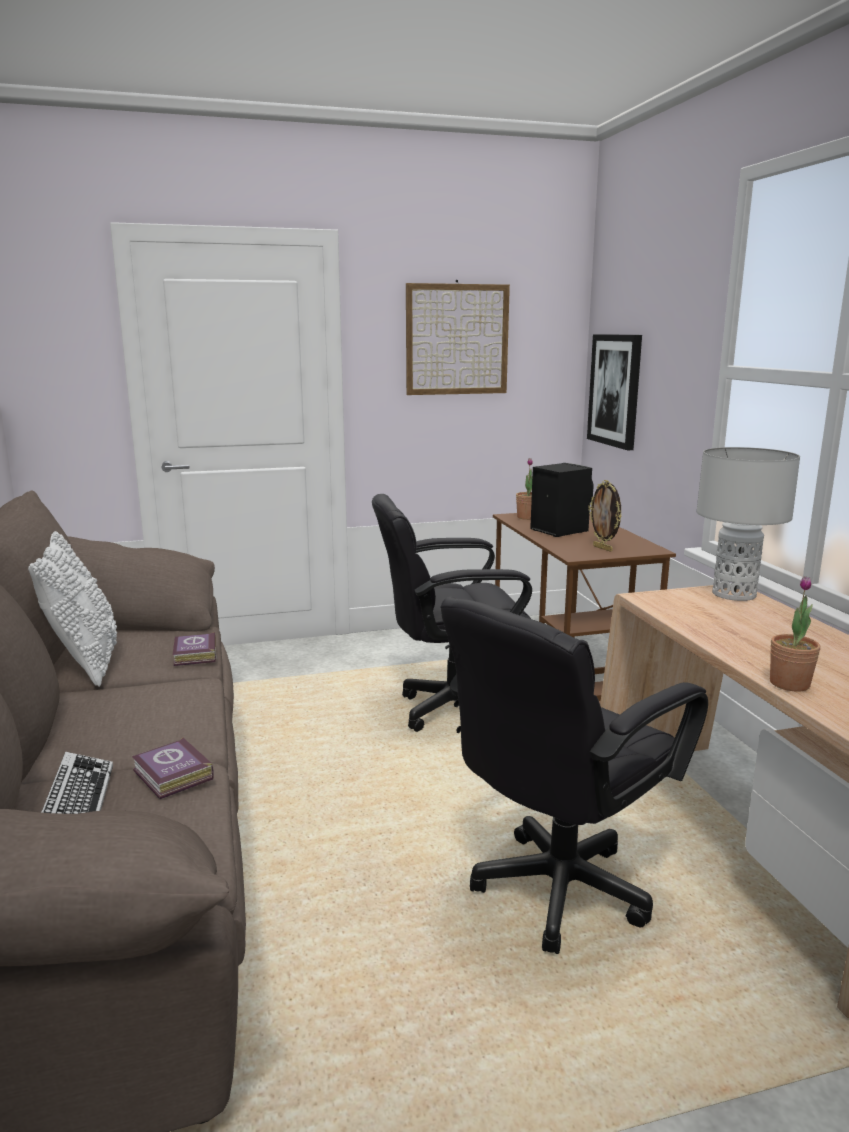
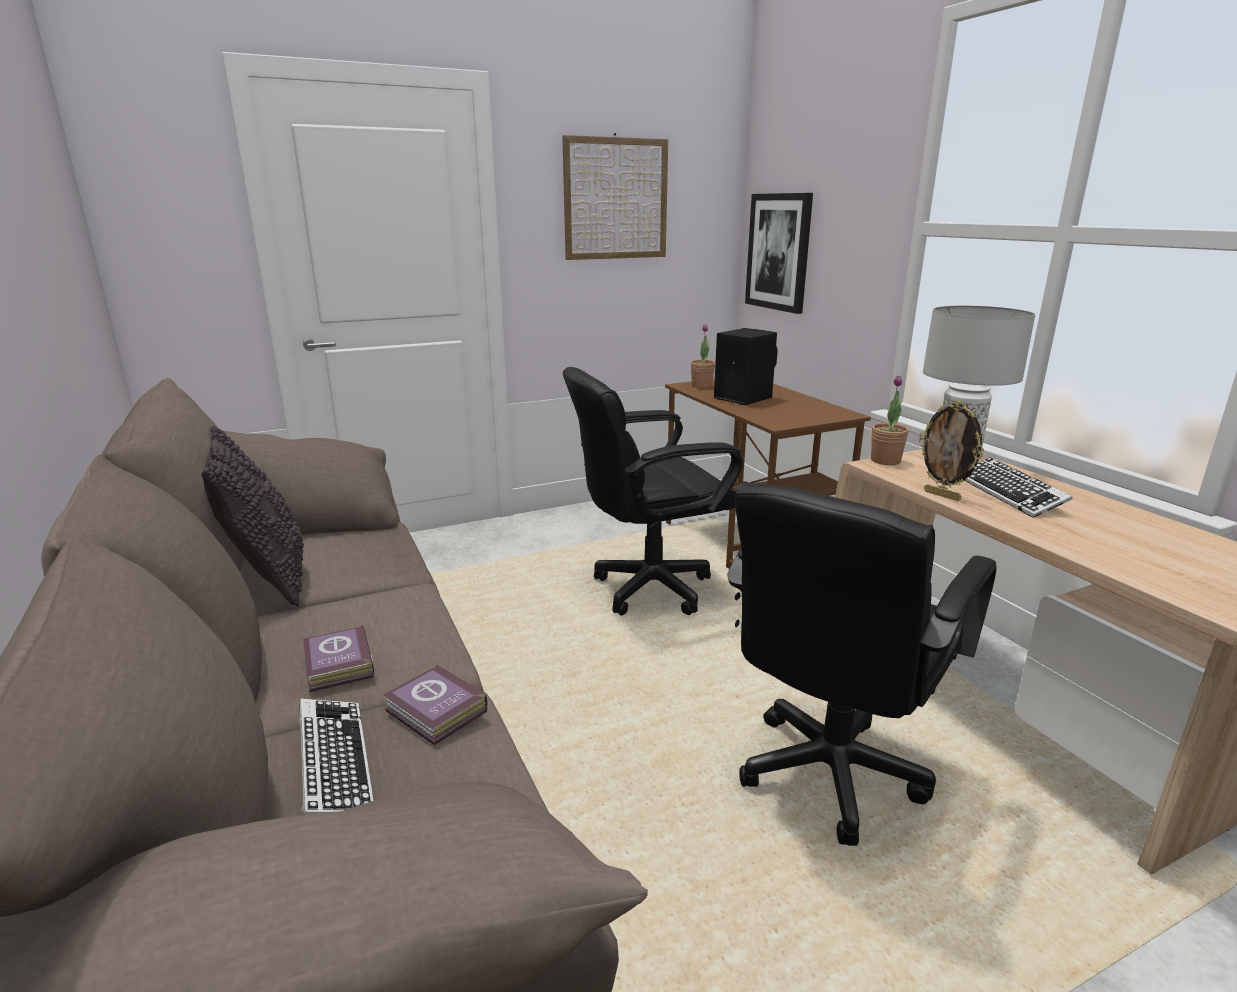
camera: 10 degrees left, 5 degrees up
white pillow [28,531,117,687] -> black pillow [201,426,304,606]
book [173,632,216,666] -> book moved to [303,624,374,692]
picture frame [588,480,622,552] -> picture frame moved to [919,400,984,501]
potted plant [770,576,820,692] -> potted plant moved to [871,376,908,465]
none -> keyboard [964,457,1073,518]

